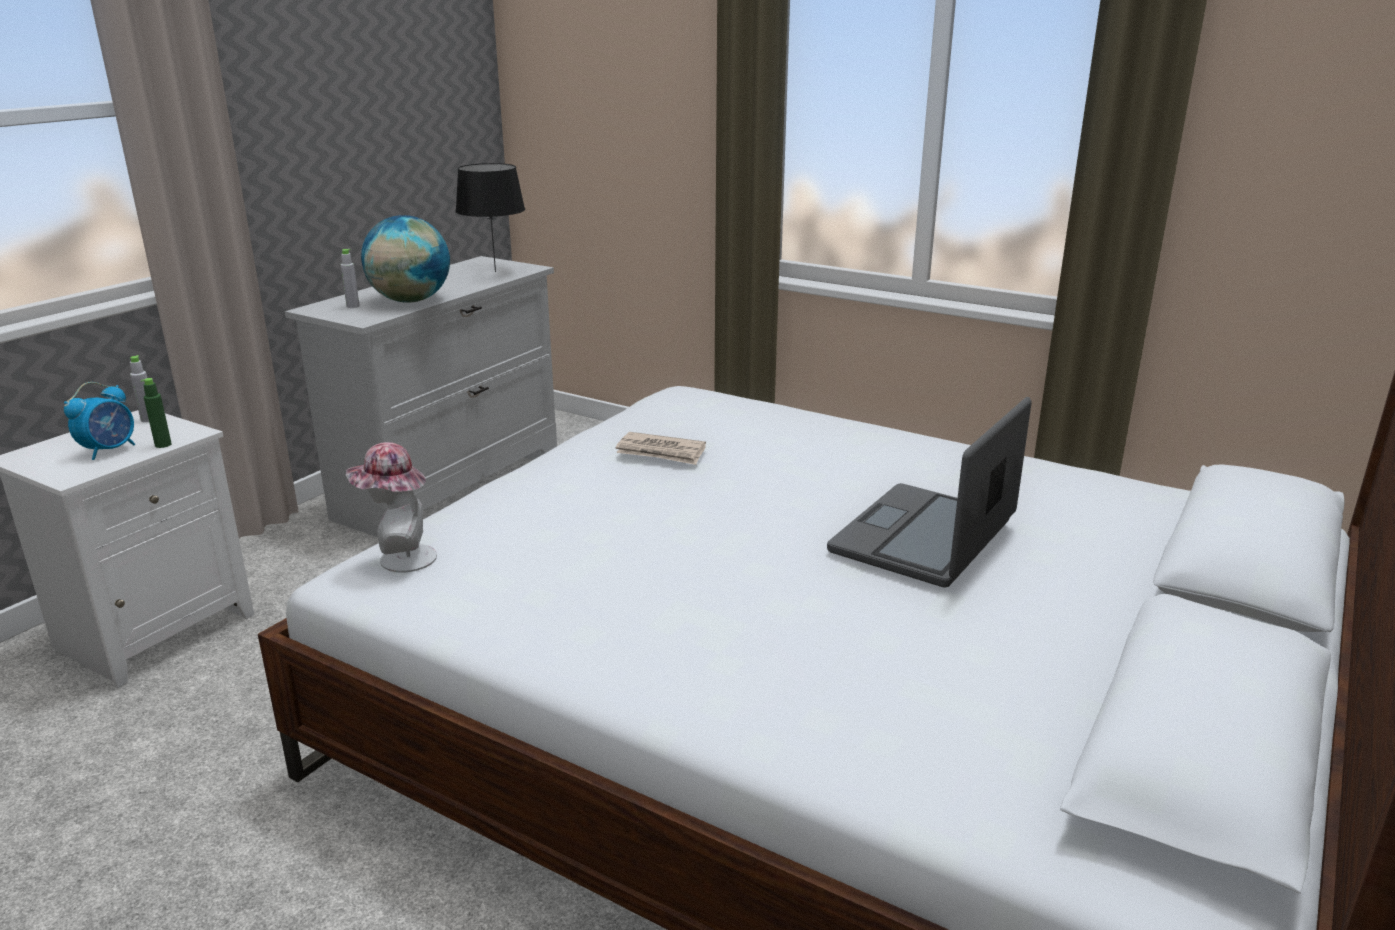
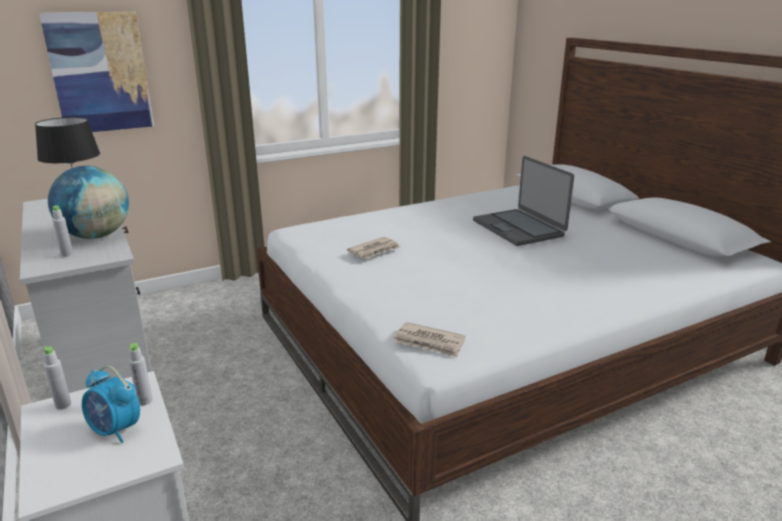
camera: 60 degrees left, 0 degrees up
alarm clock [64,382,135,460] -> alarm clock turned 150 degrees clockwise [82,366,140,443]
green bottle [141,378,172,448] -> grey bottle [129,343,153,405]
hat [346,442,437,573] -> newspaper [394,322,465,357]
none -> picture [39,11,154,132]

